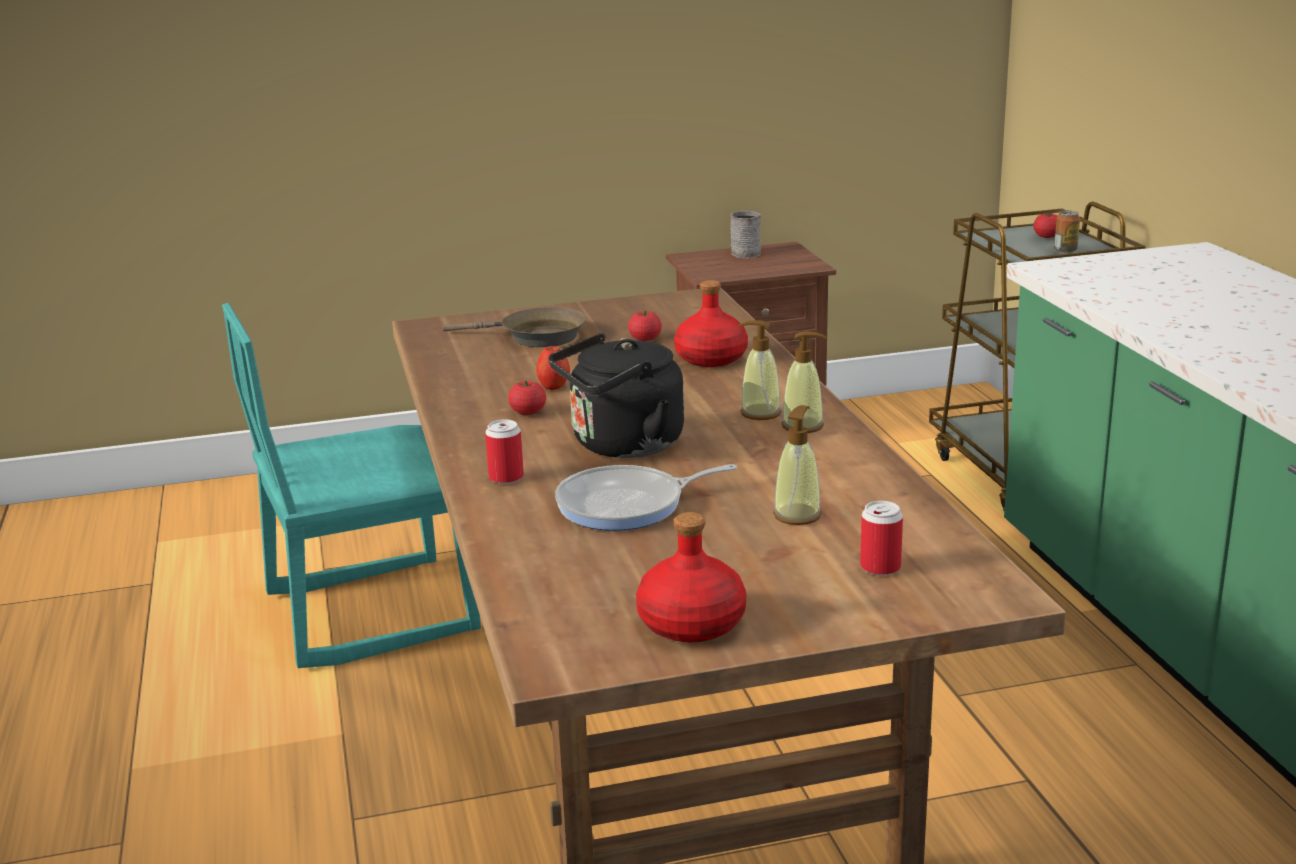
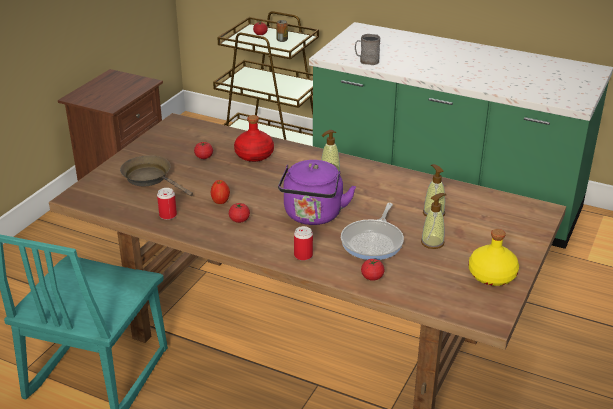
camera: 50 degrees left, 10 degrees up
brown frying pan [442,307,586,347] -> brown frying pan turned 105 degrees counterclockwise [120,155,193,196]
black kettle [548,333,684,458] -> purple kettle [278,160,356,225]
red bottle [636,512,746,642] -> yellow bottle [469,229,519,286]
grey mug [730,211,761,258] -> grey mug moved to [355,34,381,65]
soap dispenser [782,331,827,433] -> soap dispenser moved to [421,193,447,249]
can [860,501,903,575] -> can moved to [157,188,177,220]
none -> tomato [361,258,385,281]

